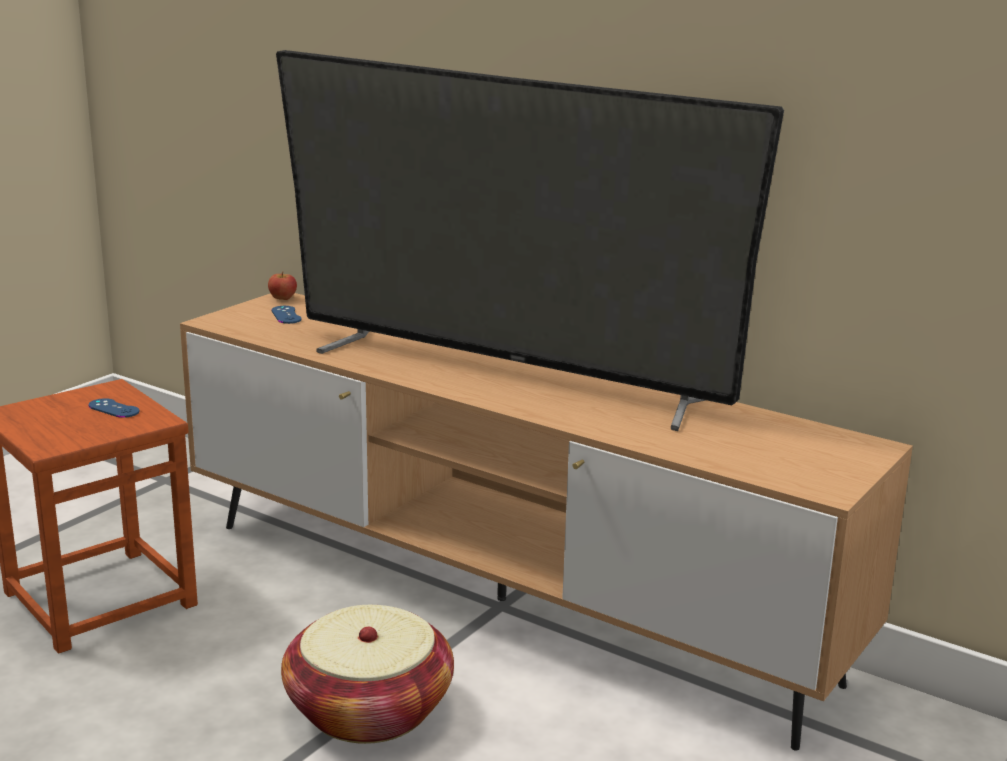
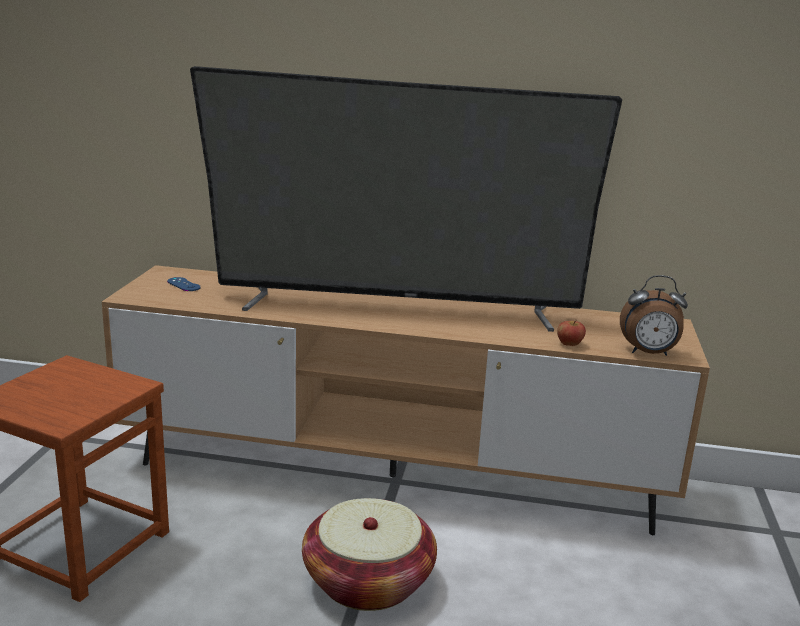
camera: 25 degrees left, 0 degrees up
blue game controller [88,398,140,418] -> none
apple [268,272,297,300] -> apple moved to [557,319,586,346]
none -> alarm clock [620,275,688,356]

